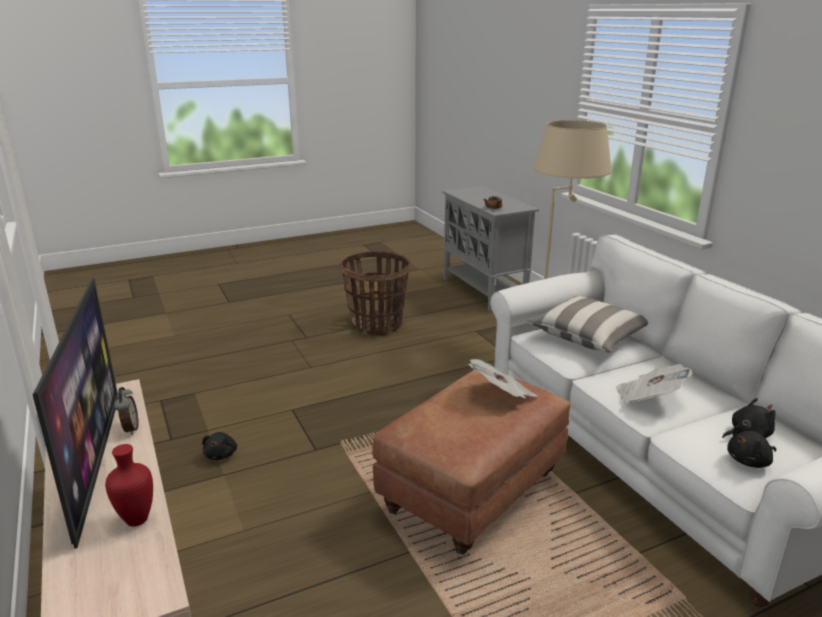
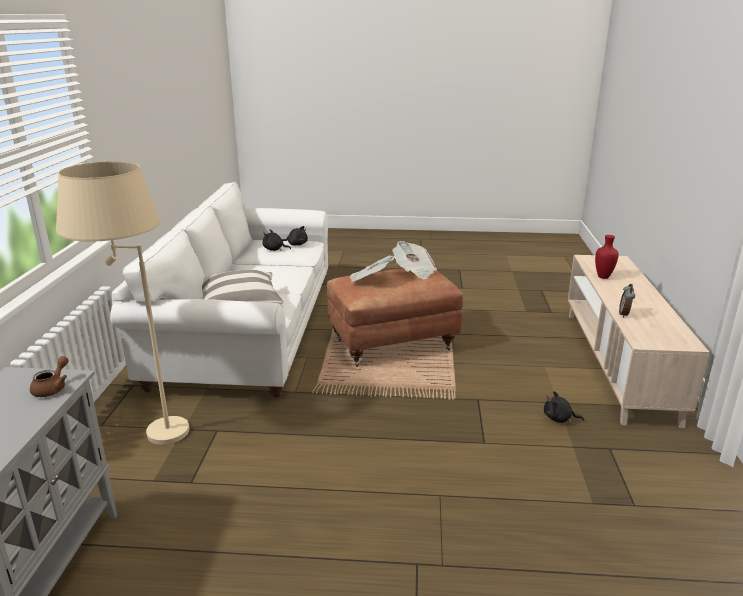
camera: 150 degrees left, 0 degrees up
television [33,278,119,549] -> none
black plush toy [202,432,237,460] -> black plush toy turned 105 degrees counterclockwise [544,391,584,423]
basket [341,251,410,336] -> none
newspaper [616,364,692,403] -> newspaper moved to [392,241,437,280]

